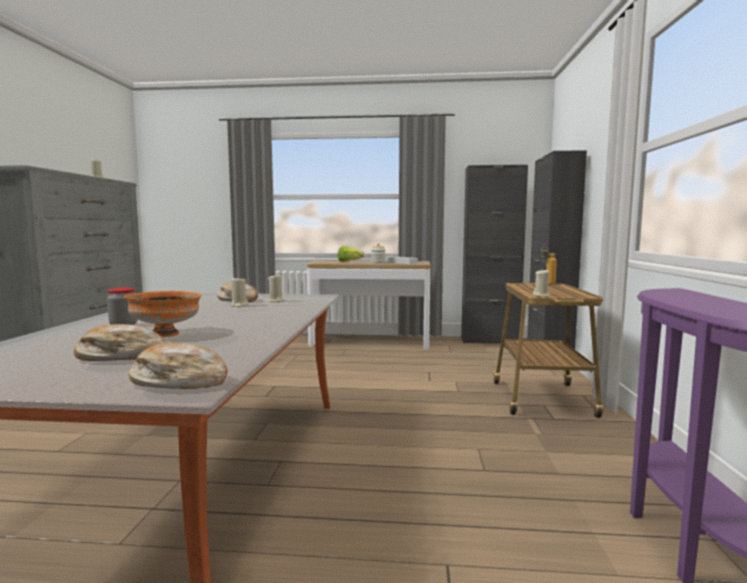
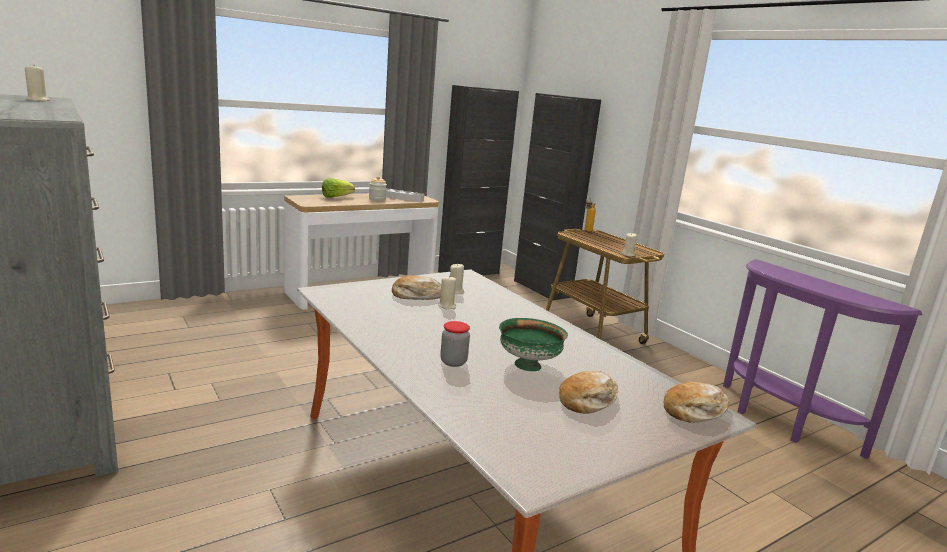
camera: 40 degrees left, 10 degrees up
orange bowl [124,291,202,337] -> green bowl [499,318,568,371]

